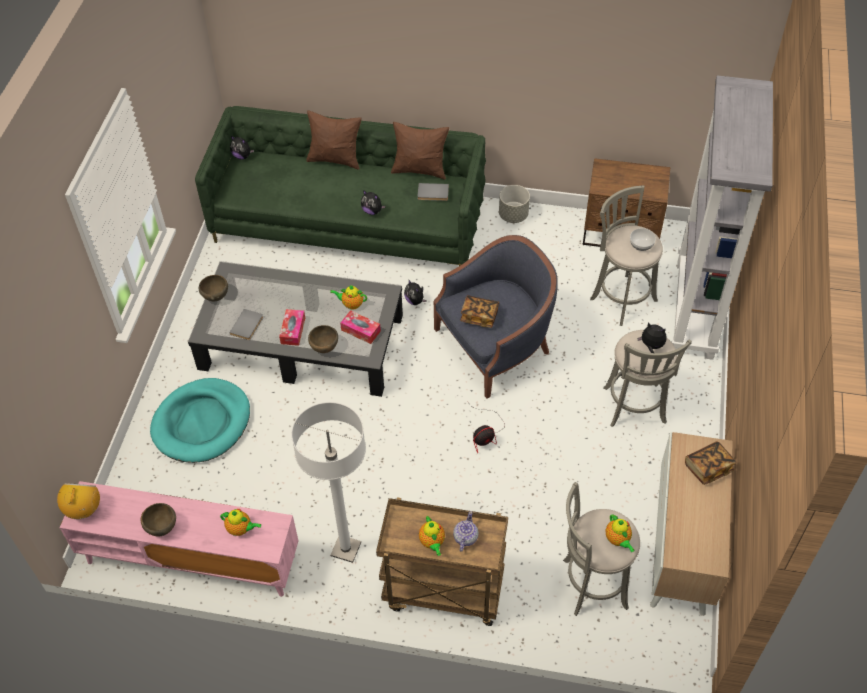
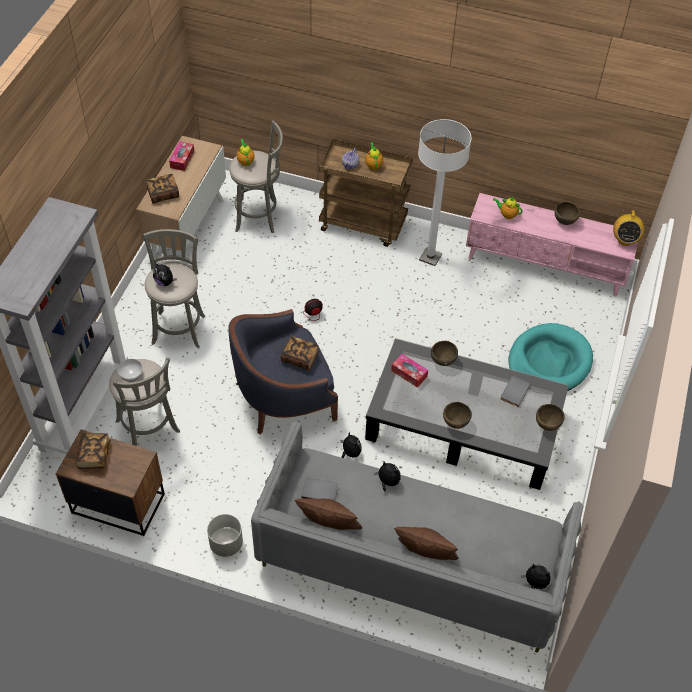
camera: 175 degrees left, 0 degrees up
green sofa [195,106,486,266] -> grey sofa [251,420,583,653]
tissue box [279,309,305,346] -> tissue box moved to [169,141,194,171]
teapot [330,285,367,310] -> none
none -> book [75,433,111,469]
none -> brown bowl [443,402,472,429]

